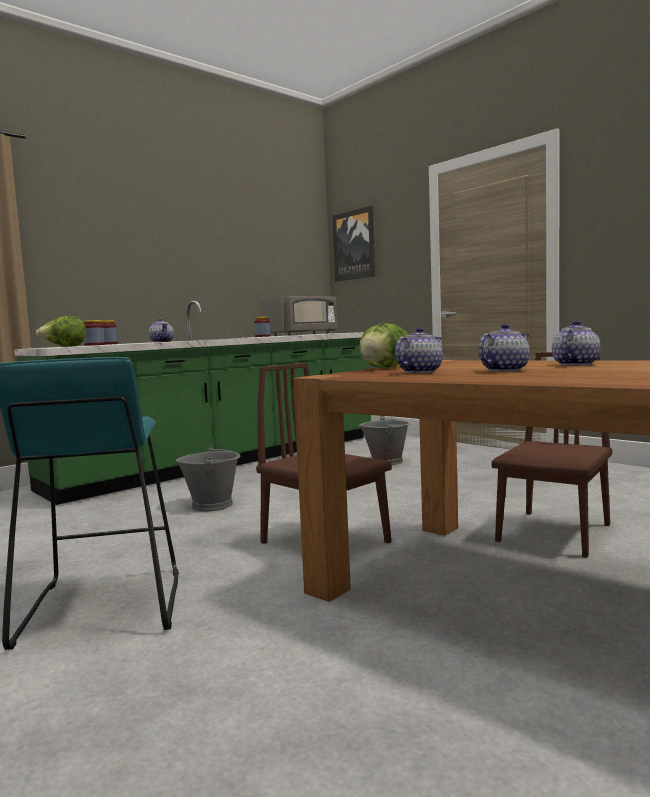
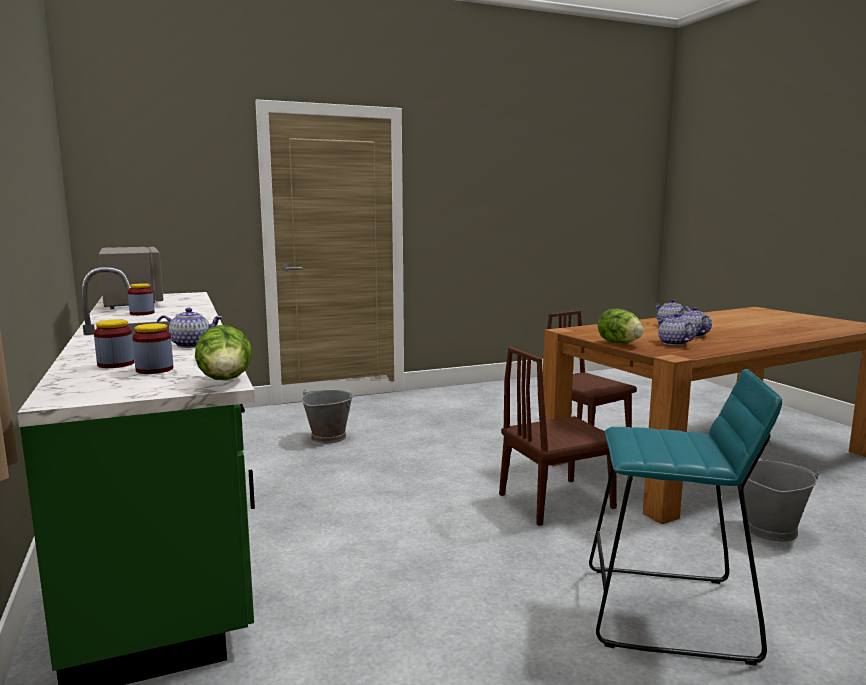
camera: 70 degrees left, 5 degrees up
grey bucket [176,446,241,512] -> grey bucket moved to [743,460,820,542]
picture [333,206,375,282] -> none

